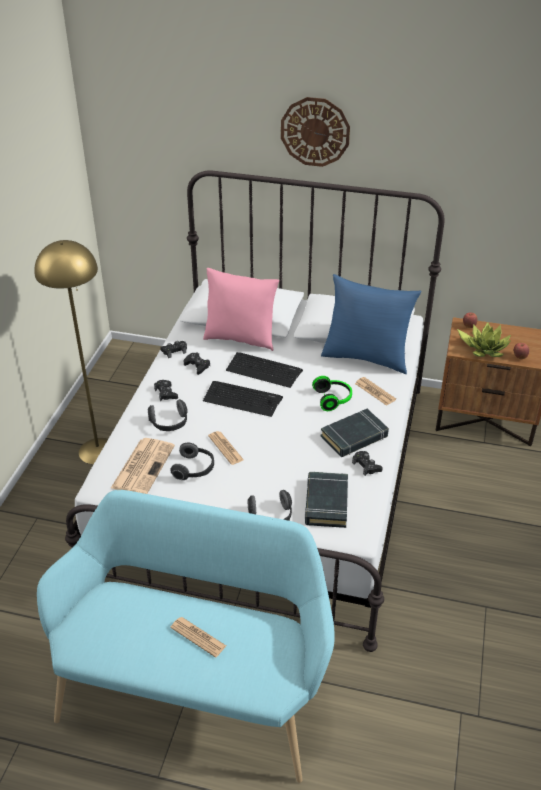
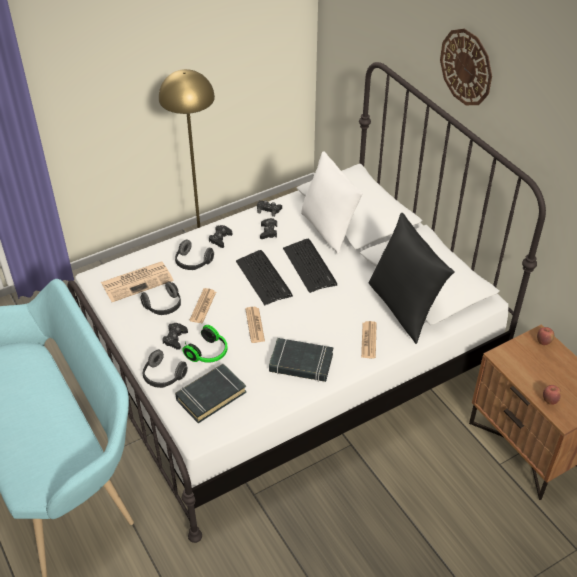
camera: 45 degrees right, 5 degrees up
newspaper [170,617,226,658] -> newspaper moved to [245,307,265,343]
pink pillow [203,268,280,351] -> white pillow [301,151,363,255]
headphones [312,376,352,411] -> headphones moved to [182,325,228,363]
blue pillow [321,274,421,374] -> black pillow [369,213,455,344]
black game controller [352,451,383,476] -> black game controller moved to [162,323,188,350]
potted plant [457,322,511,357] -> none

